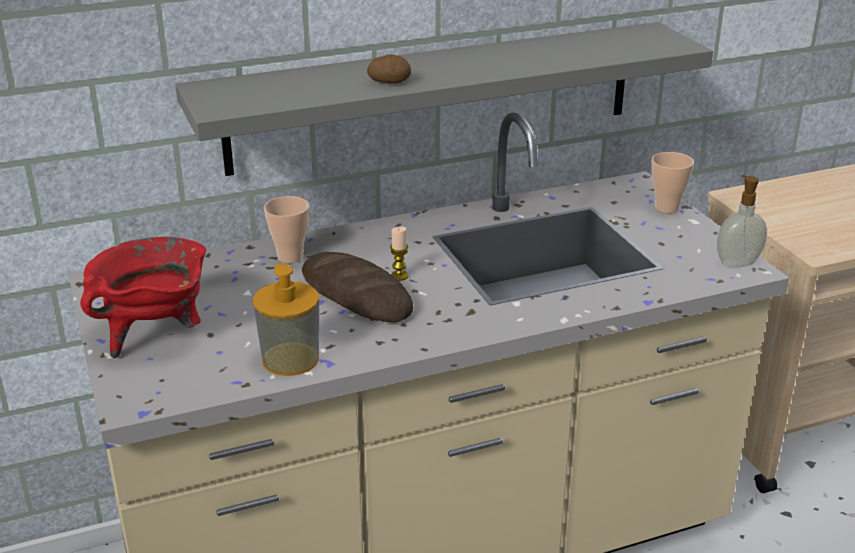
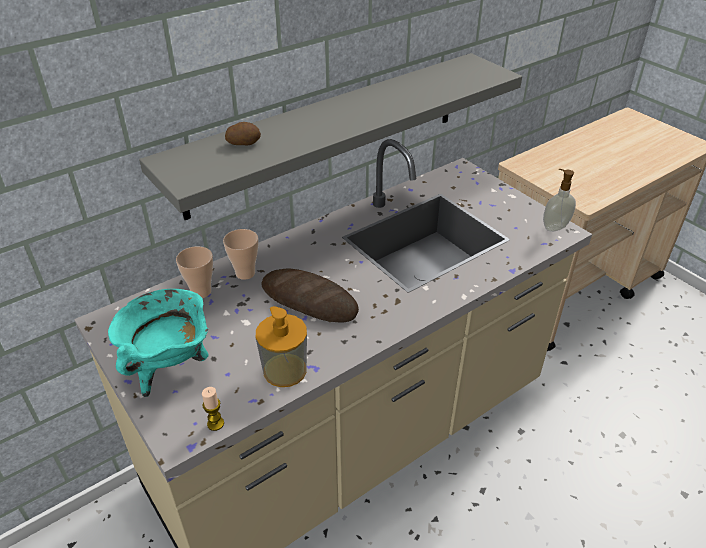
camera: 15 degrees left, 10 degrees up
red cooking pot [80,237,206,358] -> turquoise cooking pot [108,289,209,397]
potato [367,54,411,84] -> potato moved to [225,122,261,145]
candle [390,226,408,281] -> candle moved to [202,387,224,431]
cup [651,152,694,213] -> cup moved to [176,246,213,298]

